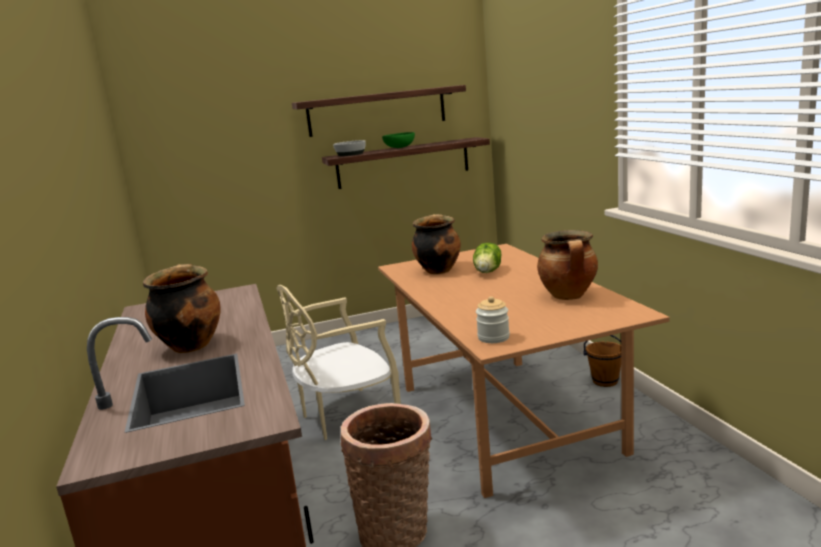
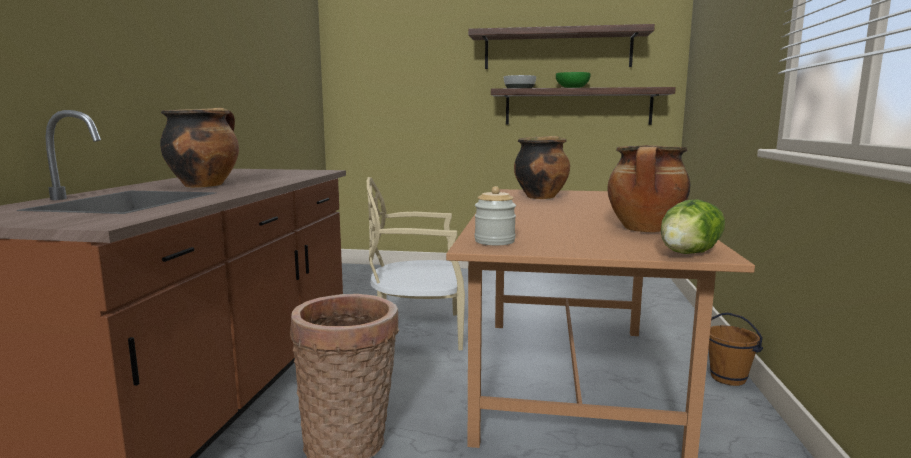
camera: 25 degrees right, 5 degrees down
lettuce [473,243,501,273] -> lettuce moved to [661,199,725,254]

